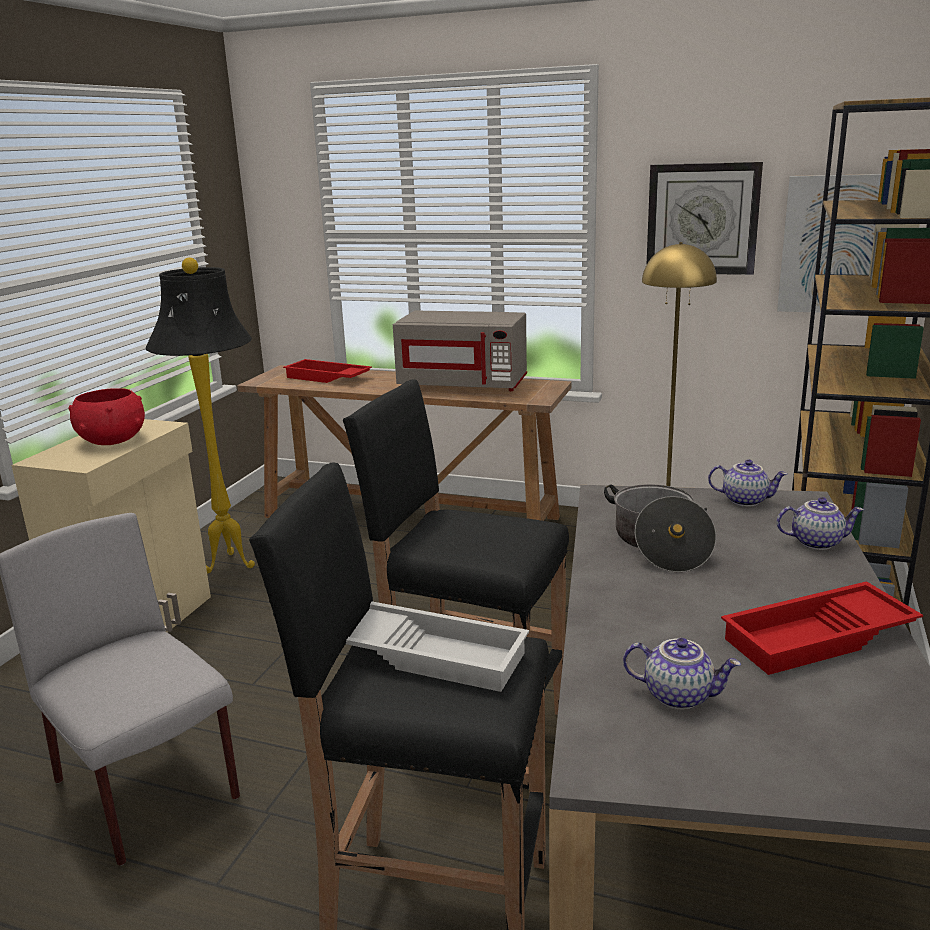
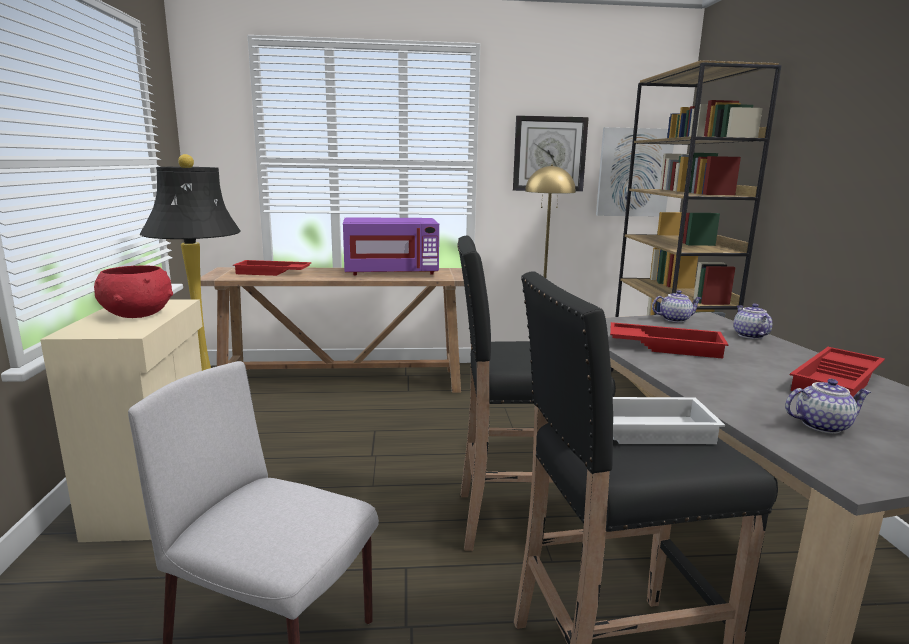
camera: 25 degrees left, 5 degrees down
grey microwave [393,311,527,391] -> purple microwave [343,217,439,275]
cooking pot [604,484,716,573] -> red tray [610,322,728,359]
teapot [777,497,864,550] -> teapot turned 75 degrees counterclockwise [733,304,772,339]

